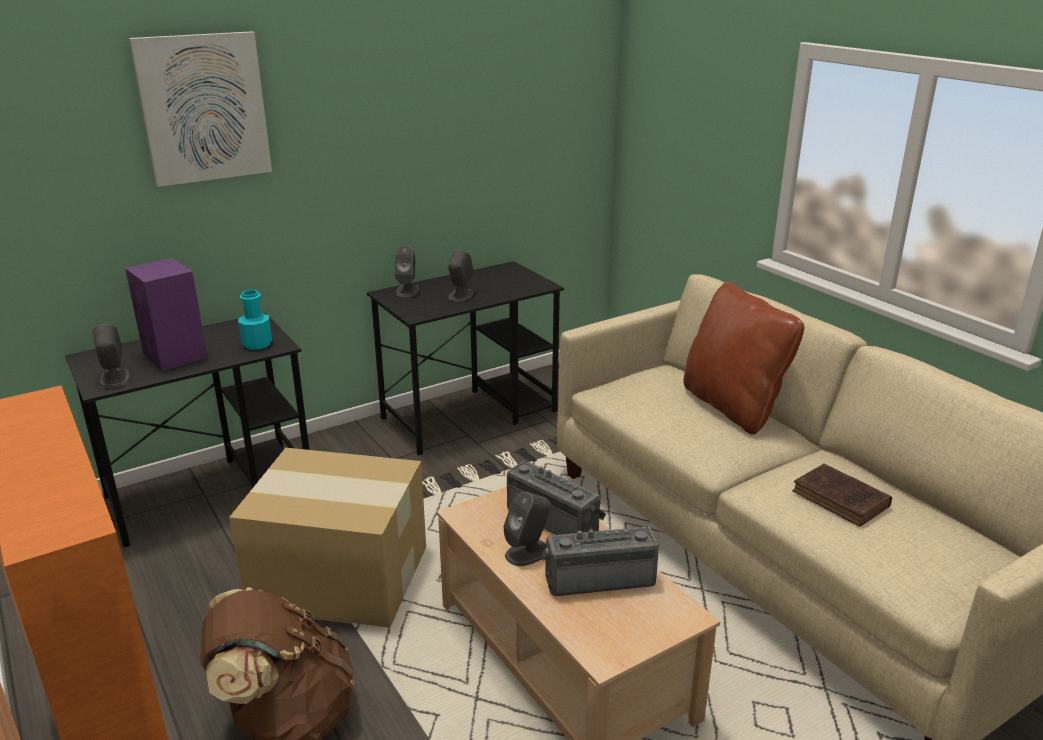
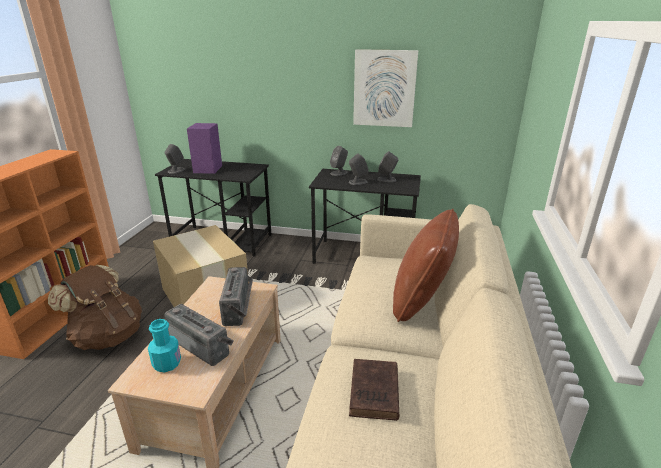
camera: 45 degrees right, 0 degrees up
picture [129,31,272,187] -> picture moved to [353,49,418,127]
turquoise bottle [238,290,272,350] -> turquoise bottle moved to [148,319,181,373]
grey speaker [503,492,551,566] -> grey speaker moved to [377,151,398,182]

